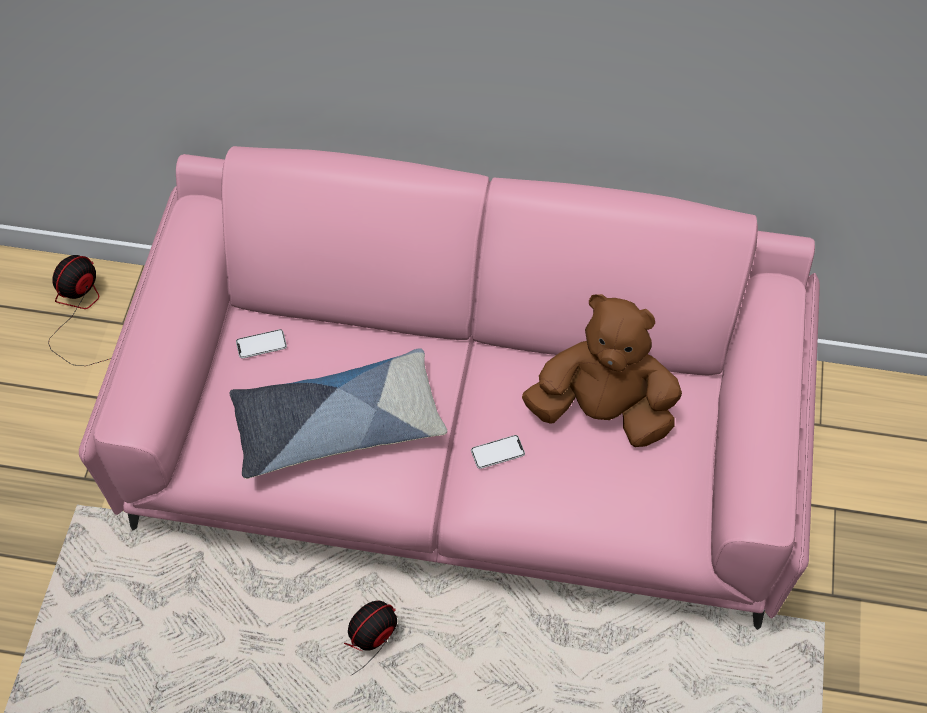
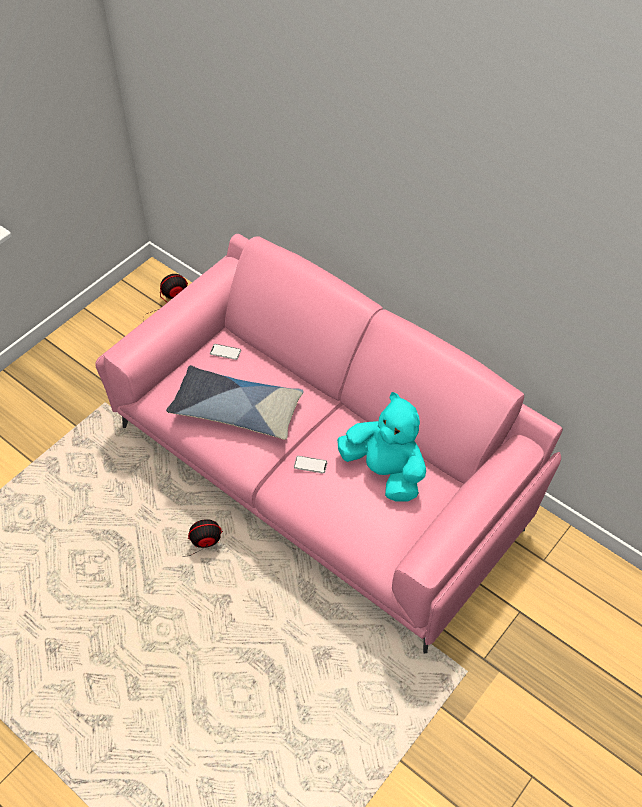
camera: 30 degrees right, 5 degrees down
brown plush toy [522,294,682,447] -> turquoise plush toy [337,392,426,501]

